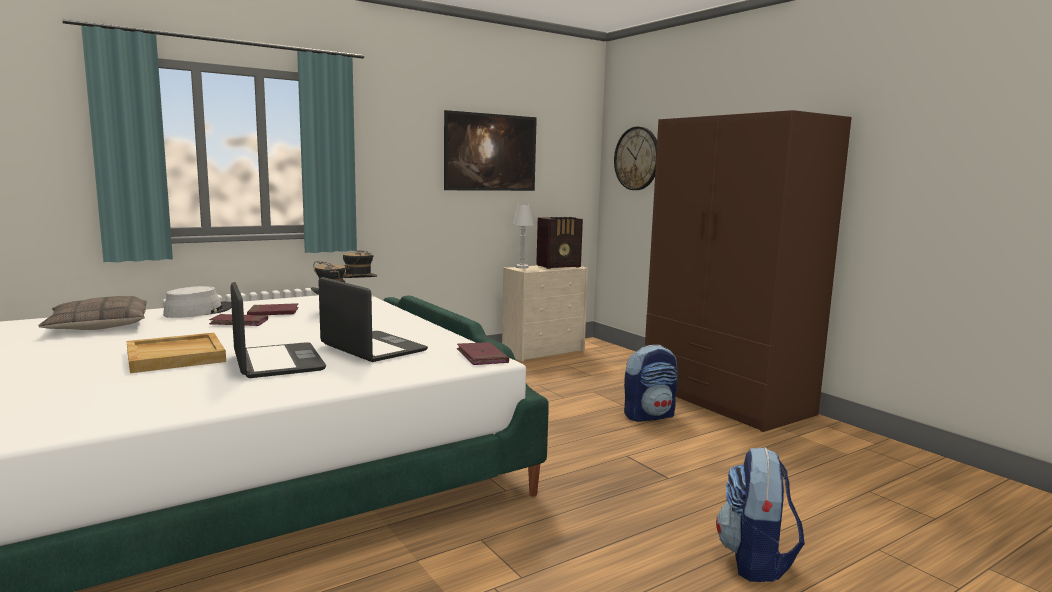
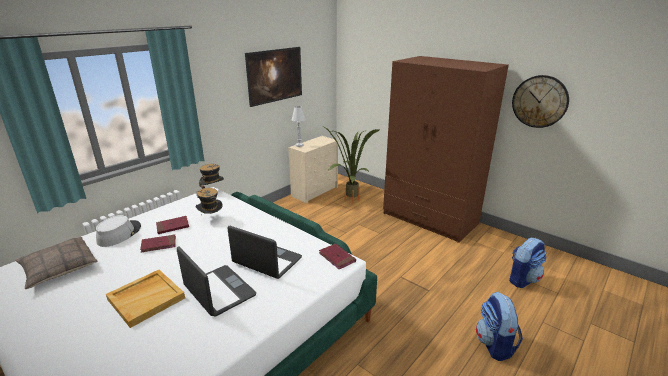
camera: 15 degrees left, 15 degrees up
radio [536,217,583,269] -> none
wall clock [614,127,657,190] -> wall clock moved to [512,75,569,128]
backpack [624,345,678,422] -> backpack moved to [509,238,547,288]
none -> potted plant [323,126,379,203]

